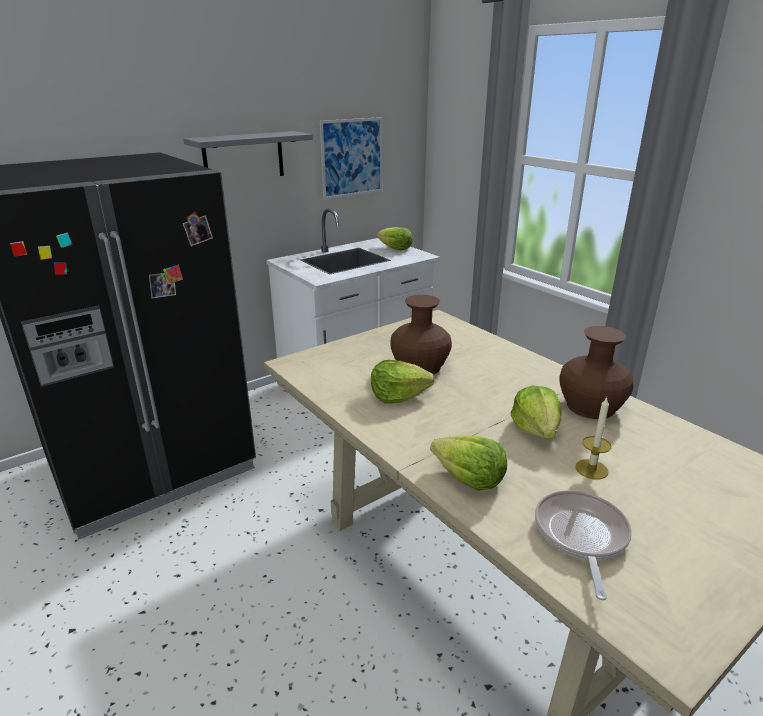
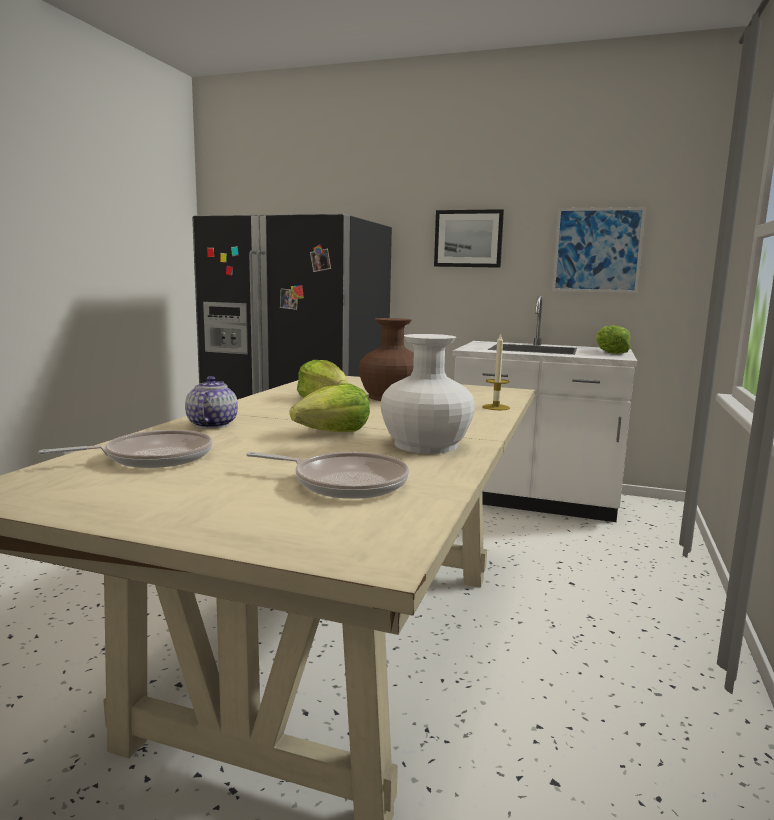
camera: 55 degrees right, 15 degrees down
grey shelf [183,131,313,176] -> picture [434,209,504,268]
lettuce [430,436,507,491] -> teapot [185,376,238,428]
brown vase [559,326,633,419] -> white vase [380,334,475,454]
candle [575,397,611,479] -> candle moved to [482,333,510,410]
none -> frying pan [246,452,409,499]

